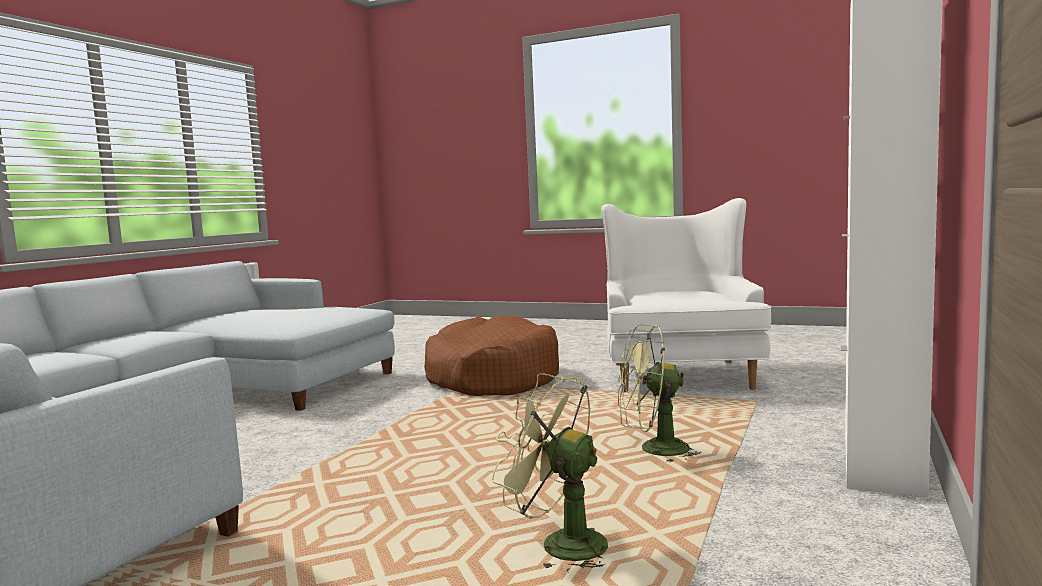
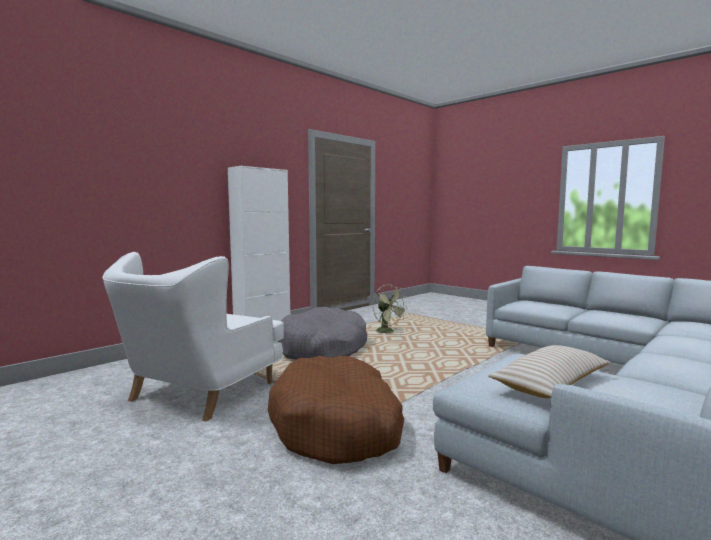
camera: 160 degrees left, 0 degrees up
green fan [618,324,701,463] -> grey dog bed [277,307,367,360]
none -> beige pillow [488,345,610,398]

